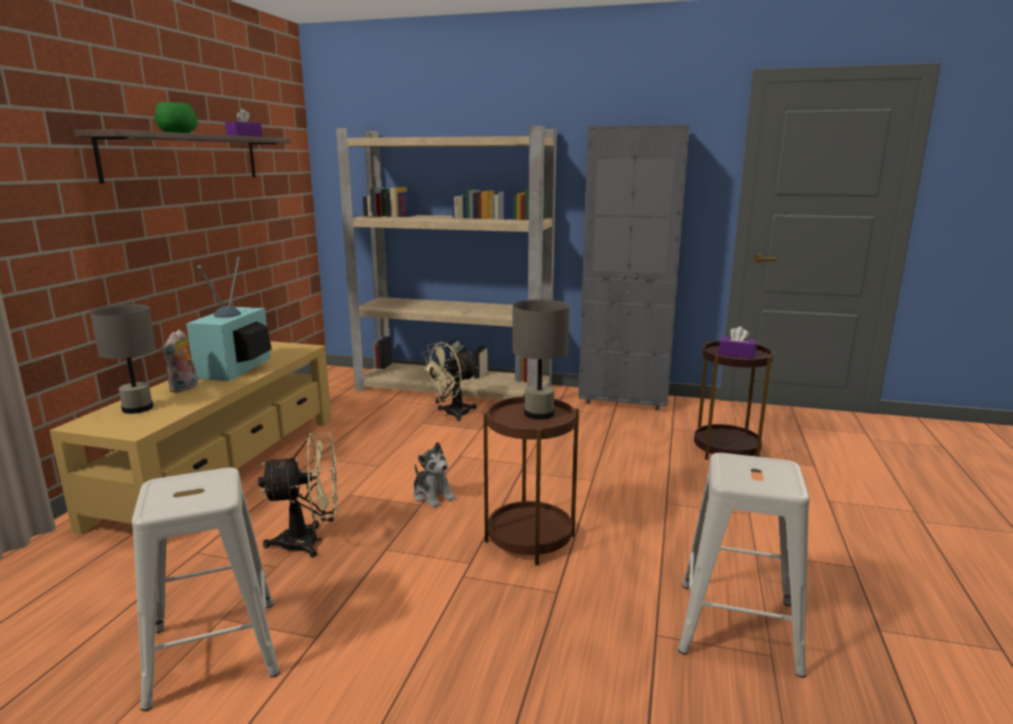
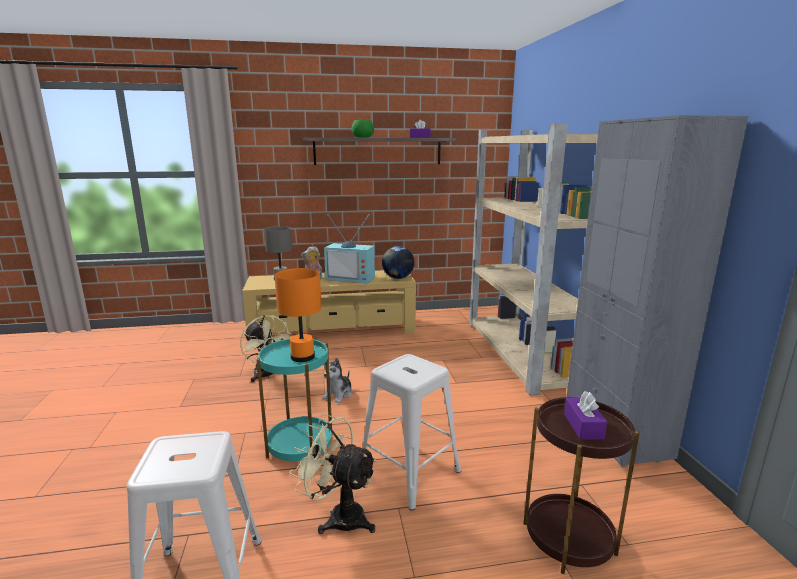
camera: 65 degrees right, 0 degrees up
white stool [132,467,280,711] -> white stool moved to [363,354,461,511]
television [186,257,272,381] -> television turned 150 degrees counterclockwise [324,214,375,284]
beige fan [420,342,478,421] -> beige fan moved to [290,414,377,534]
brown side table [483,394,579,565] -> turquoise side table [256,338,332,461]
grey table lamp [512,299,569,420] -> orange table lamp [275,268,321,362]
none -> globe [382,246,415,279]

